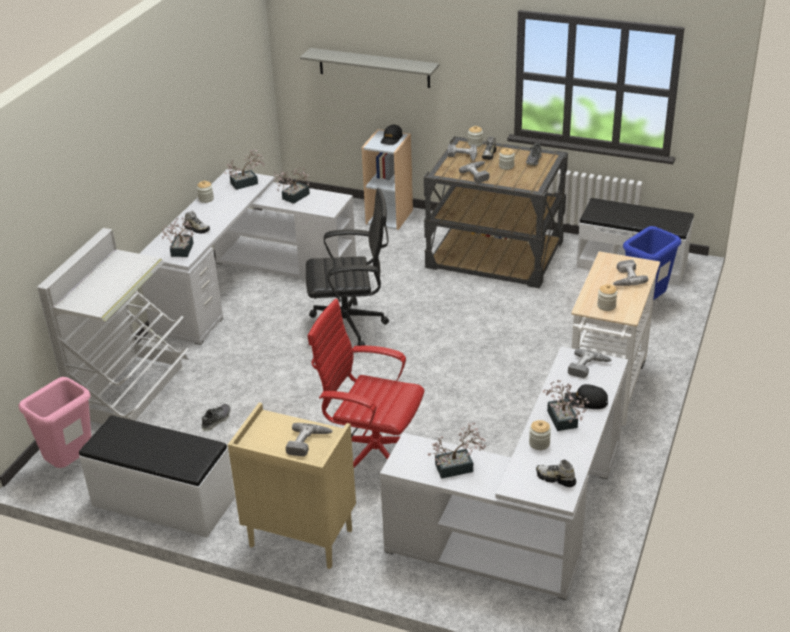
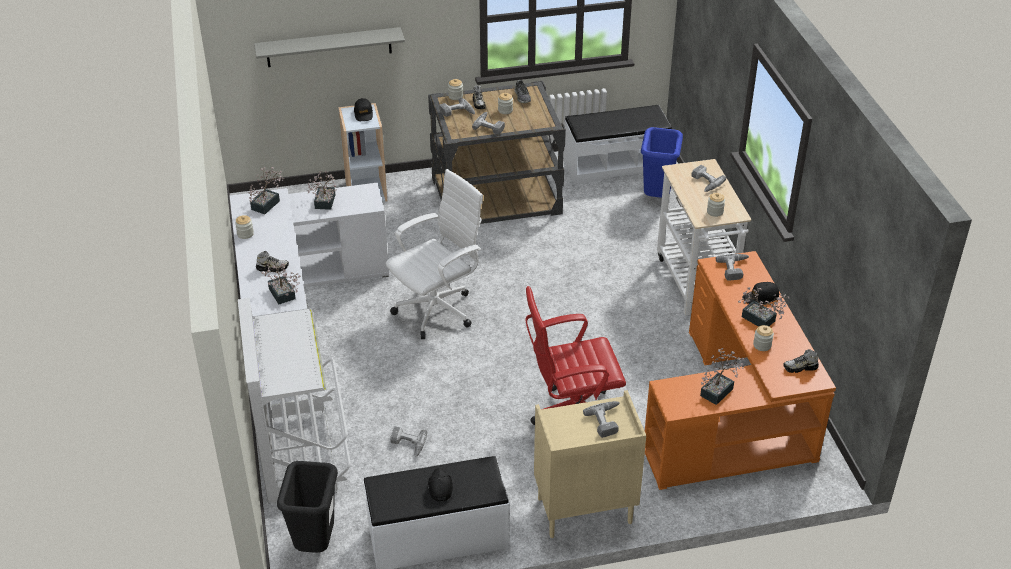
camera: 35 degrees left, 5 degrees up
pink trash can [18,377,91,468] -> black trash can [277,461,338,553]
shoe [201,404,231,431] -> power drill [390,427,427,457]
black office chair [306,188,389,346] -> white office chair [386,169,483,339]
white desk [380,346,628,600] -> orange desk [645,251,836,490]
none -> black cap [428,467,453,501]

